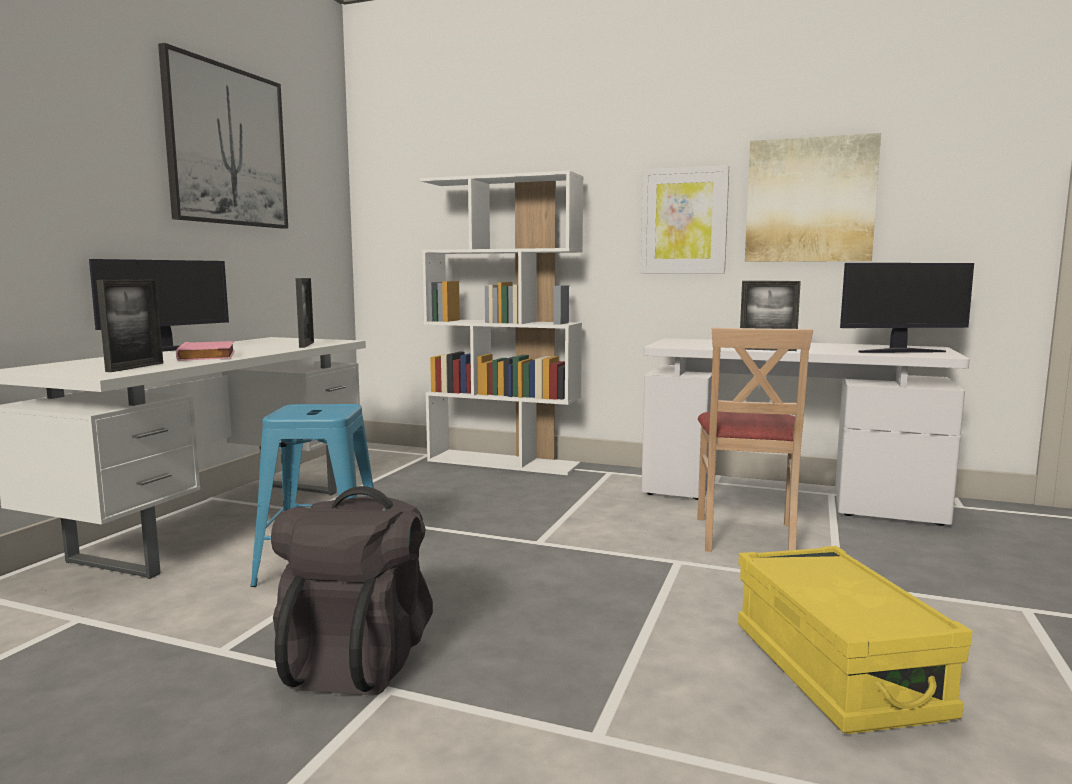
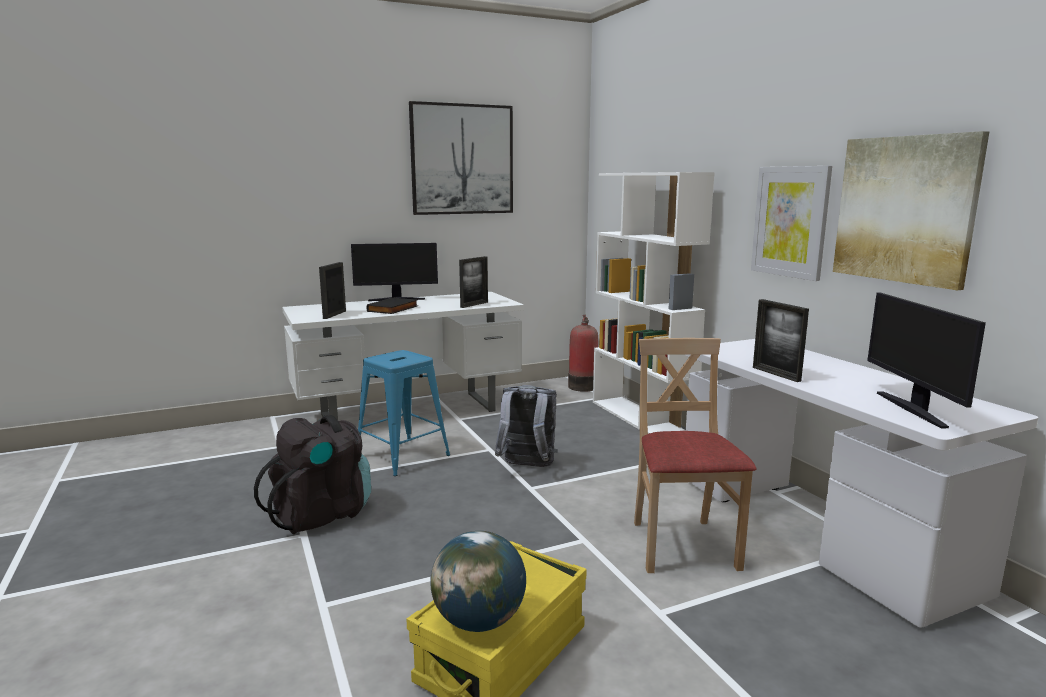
camera: 45 degrees right, 5 degrees up
picture frame [96,279,163,372] -> picture frame turned 135 degrees clockwise [319,262,346,319]
pink book [176,341,235,361] -> black book [366,297,417,314]
beige chair [698,327,813,552] -> beige chair turned 120 degrees clockwise [634,338,757,573]
monitor [840,263,974,353] -> monitor turned 45 degrees clockwise [867,293,986,428]
none -> globe [430,531,526,632]
none -> grey backpack [495,385,558,467]
none -> fire extinguisher [568,315,598,392]

